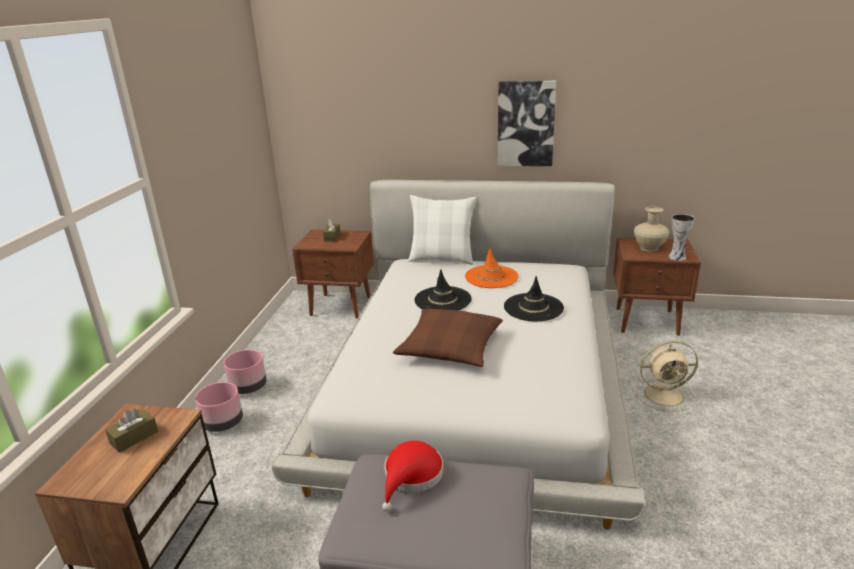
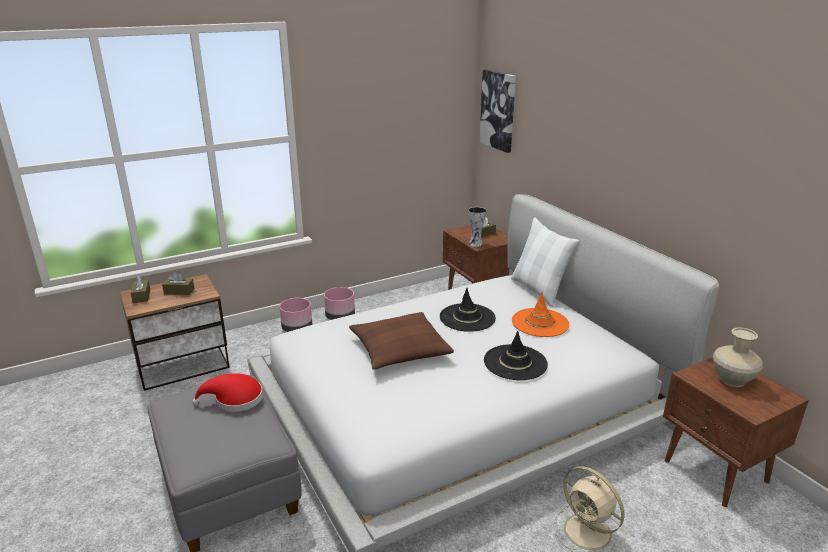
camera: 50 degrees right, 0 degrees up
picture [498,81,556,166] -> picture moved to [479,69,516,153]
vase [669,214,695,261] -> vase moved to [468,207,487,247]
none -> brown tissue box [131,276,150,303]

